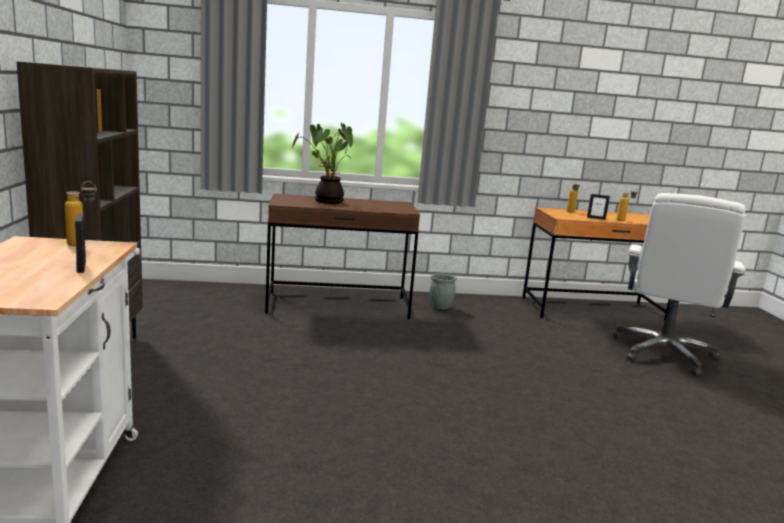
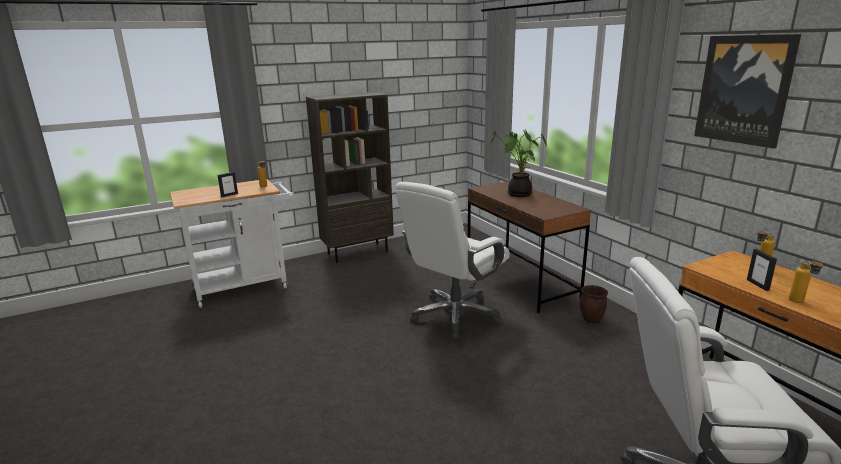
camera: 70 degrees right, 5 degrees up
grey planter [430,274,457,310] -> brown planter [580,285,608,323]
none -> white office chair [396,182,510,339]
none -> picture [694,34,801,149]

